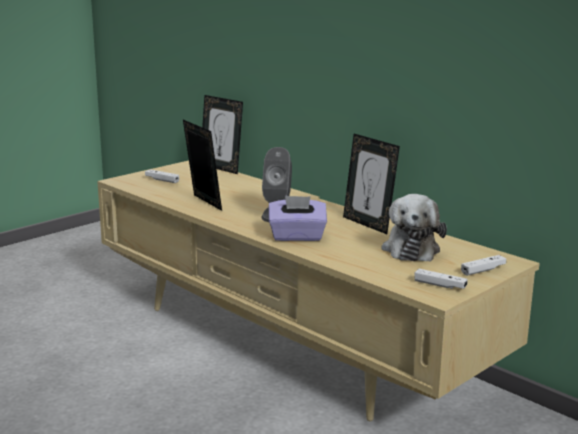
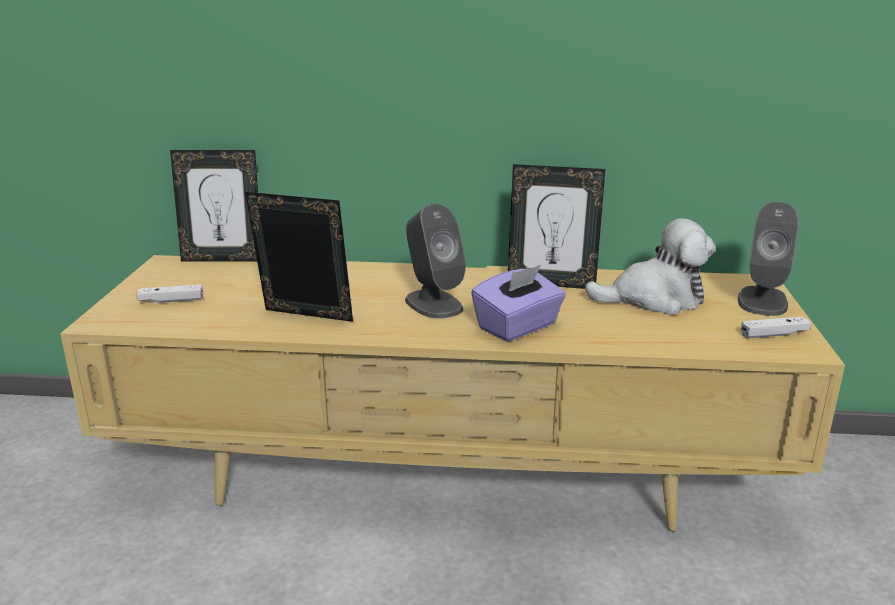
camera: 40 degrees left, 5 degrees up
plush toy [382,194,447,262] -> plush toy turned 60 degrees counterclockwise [585,218,716,315]
white game controller [461,255,506,276] -> grey speaker [738,202,799,316]

